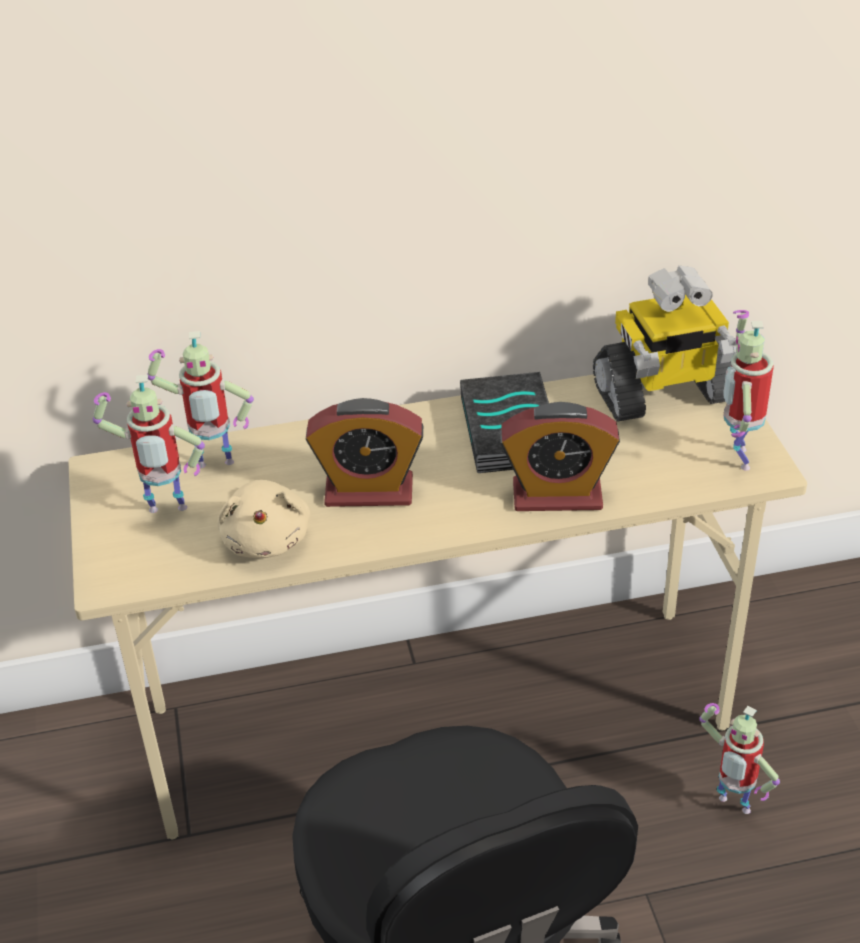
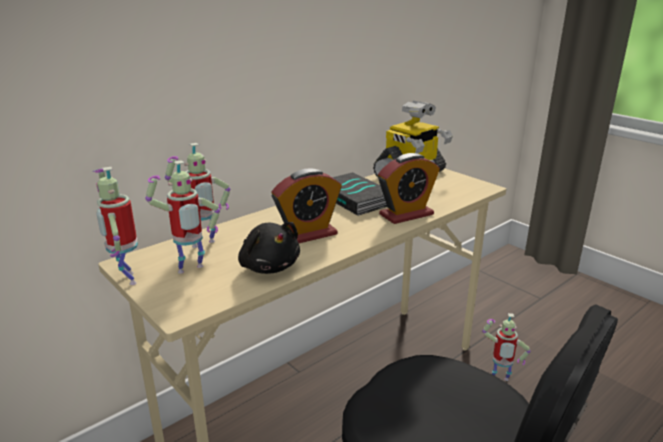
camera: 30 degrees left, 15 degrees down
beige plush toy [217,480,310,558] -> black plush toy [238,222,300,274]
toy robot [723,310,774,471] -> toy robot moved to [93,167,138,285]

